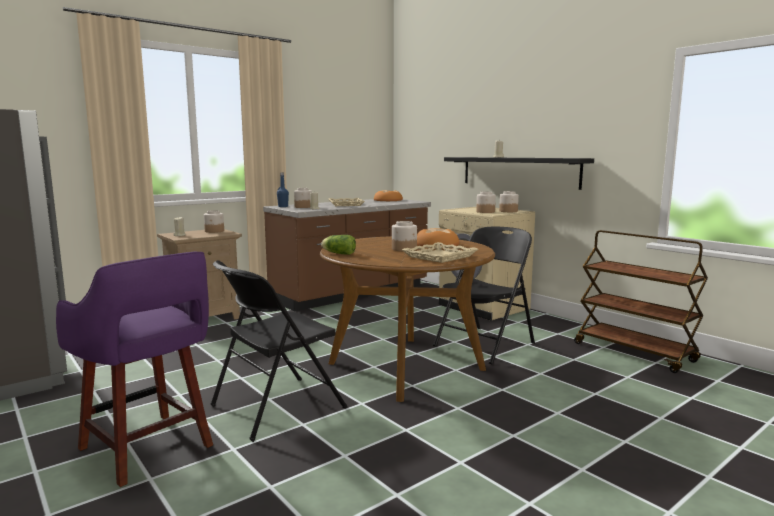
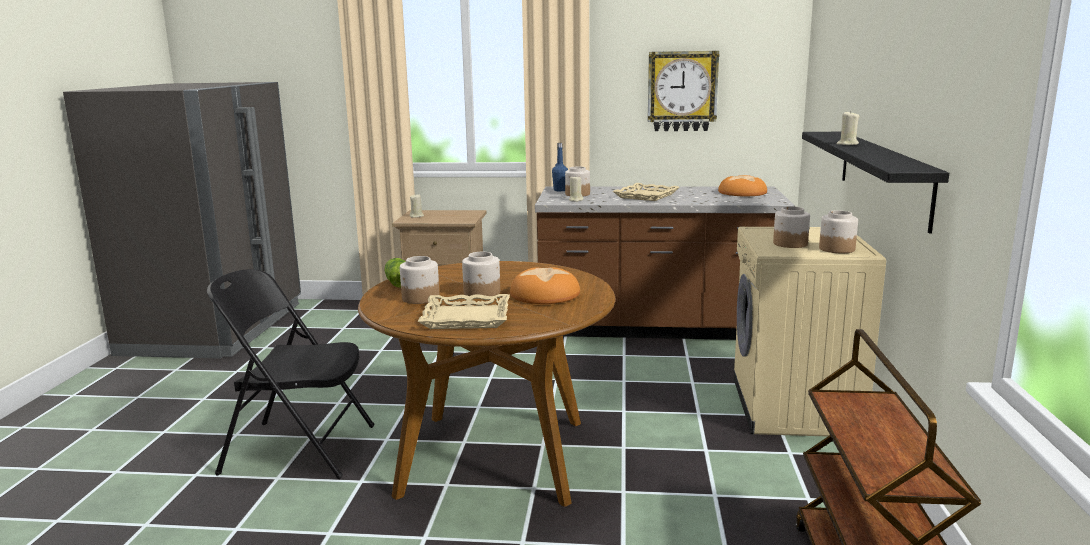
camera: 45 degrees right, 5 degrees up
purple stool [56,252,213,487] -> none
jar [204,210,224,233] -> jar moved to [400,256,440,304]
black chair [433,227,535,365] -> none
none -> wall clock [648,51,720,131]

